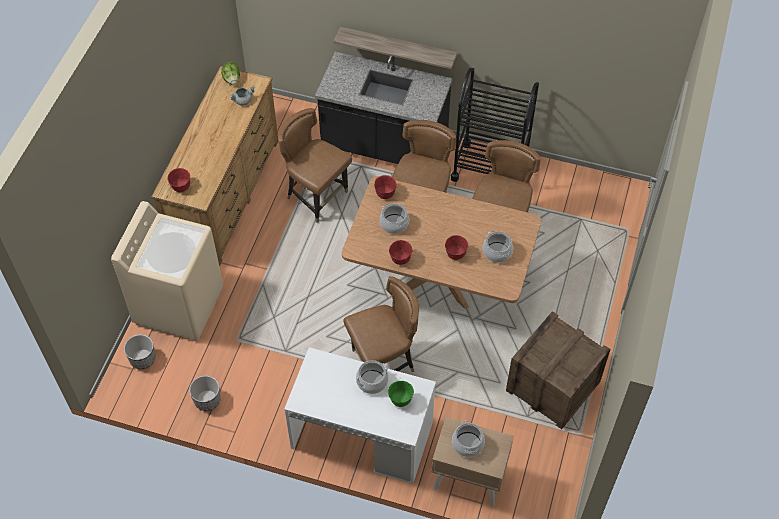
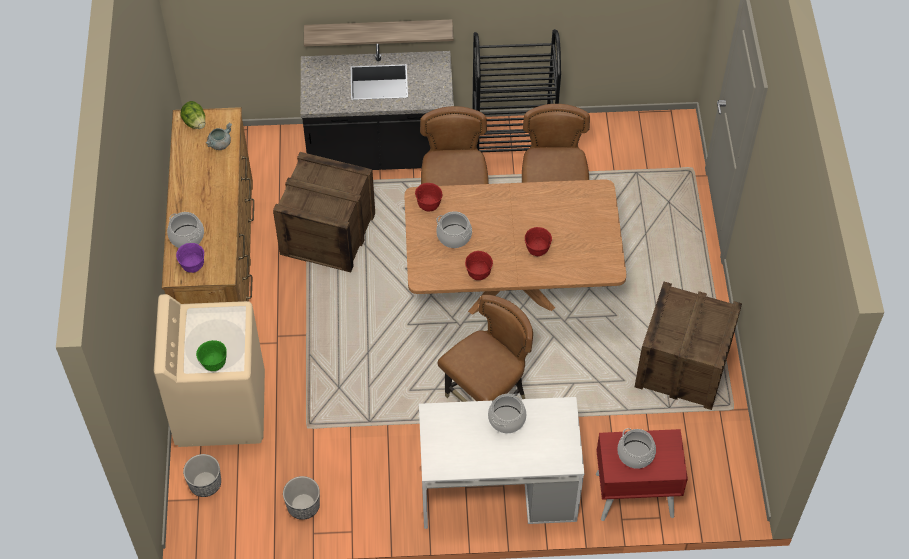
camera: 20 degrees left, 0 degrees up
red bowl [168,168,190,192] -> purple bowl [176,243,204,273]
brown chair [278,108,352,223] -> crate [273,152,375,273]
green bowl [388,381,414,407] -> green bowl moved to [196,340,227,371]
beige nightstand [432,417,514,507] -> red nightstand [596,429,688,521]
cooking pot [483,231,513,263] -> cooking pot moved to [167,212,204,248]

